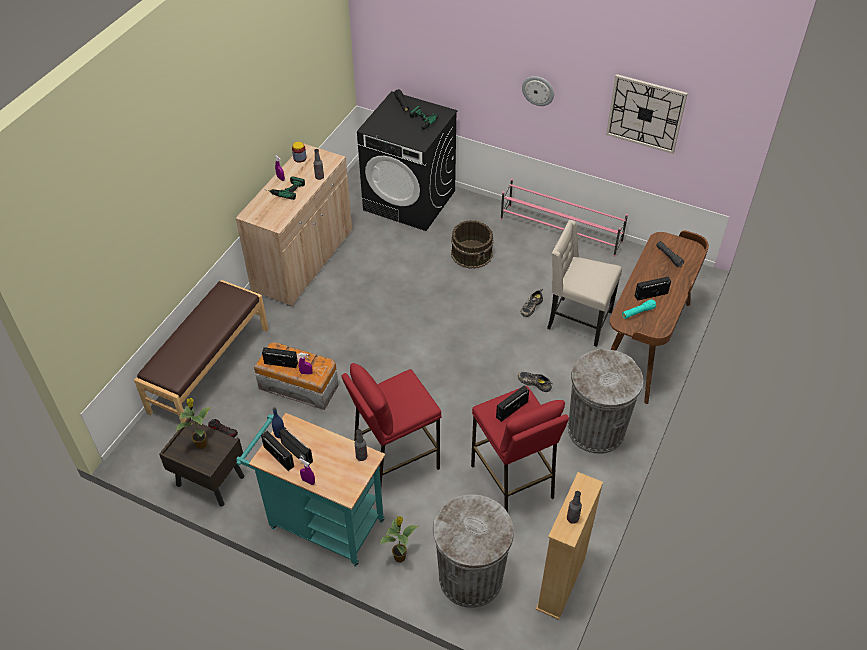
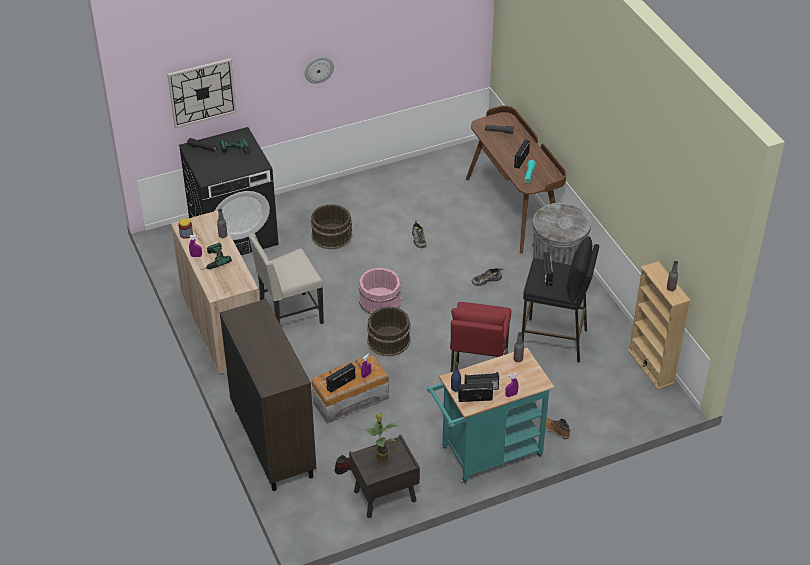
camera: 50 degrees left, 5 degrees down
brown bench [134,280,269,423] -> brown cabinet [220,299,316,491]
potted plant [379,516,418,563] -> boot [545,418,570,439]
grey trash can [433,495,514,608] -> none
red stool [471,386,569,512] -> black stool [522,236,599,363]
pink shoe rack [500,179,628,257] -> none
beige chair [547,220,622,347] -> beige chair moved to [248,233,324,324]
wall clock [606,74,688,154] -> wall clock moved to [167,58,237,128]
none -> pink bucket [358,268,401,314]
none -> brown bucket [367,306,411,356]

